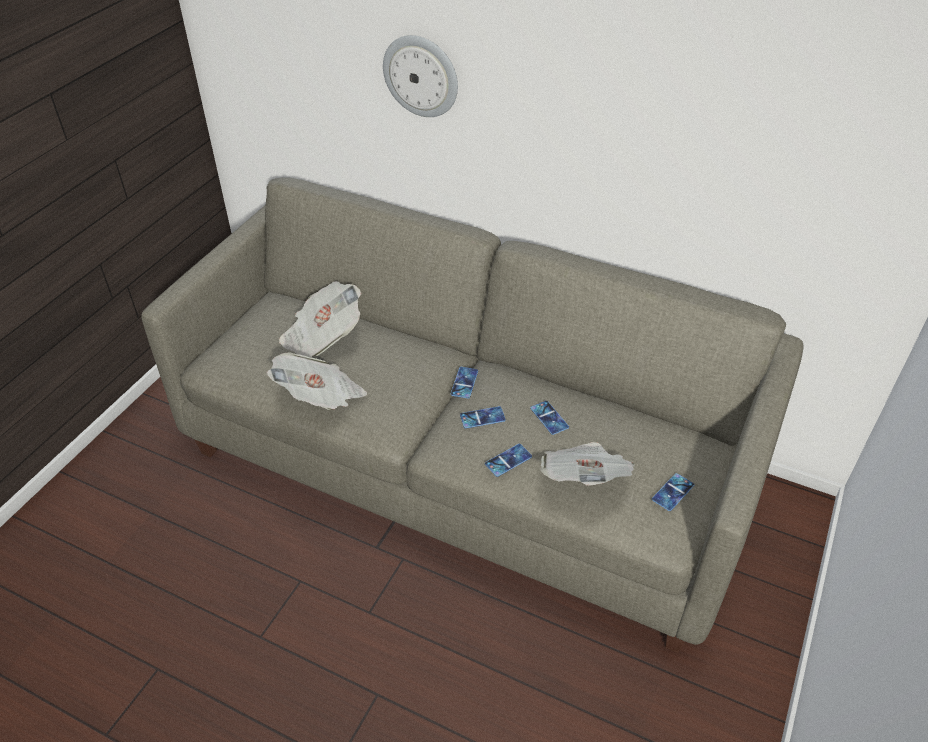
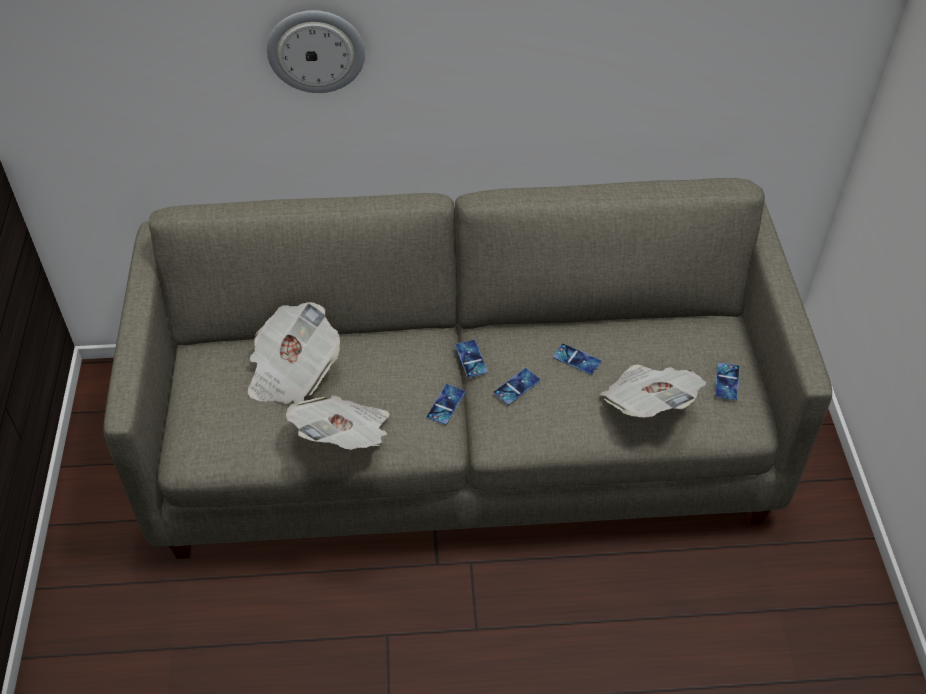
camera: 30 degrees left, 5 degrees up
phone [485,444,532,477] -> phone moved to [427,384,466,425]

